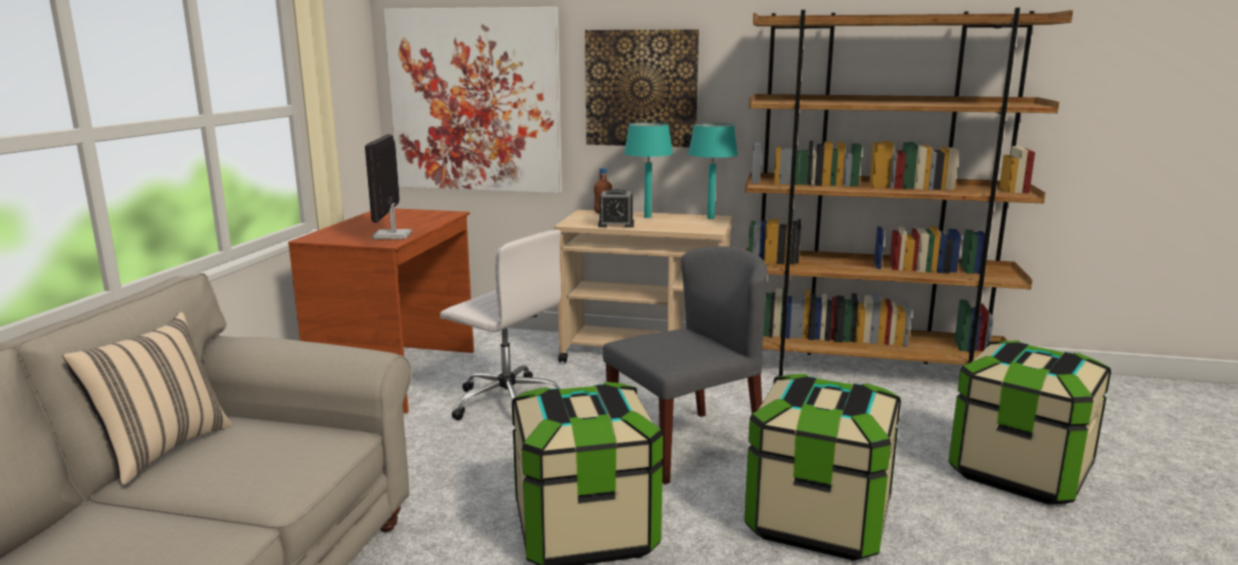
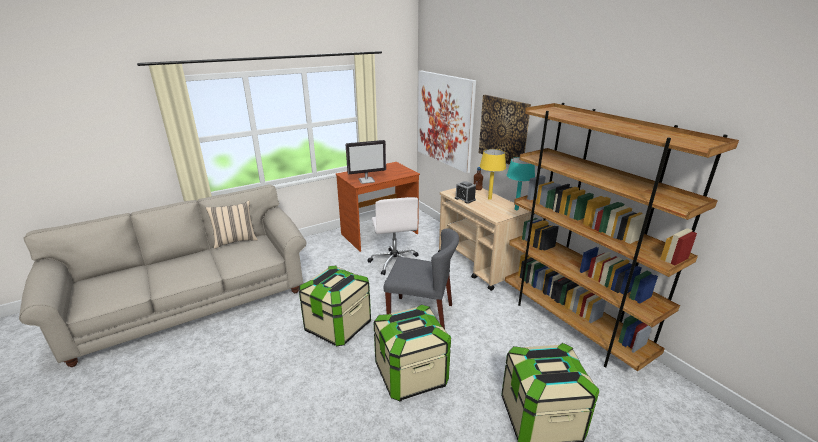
camera: 45 degrees right, 10 degrees up
monitor [365,134,412,239] -> monitor turned 150 degrees counterclockwise [346,140,386,184]
turquoise table lamp [624,122,673,218] -> yellow table lamp [480,149,506,200]

